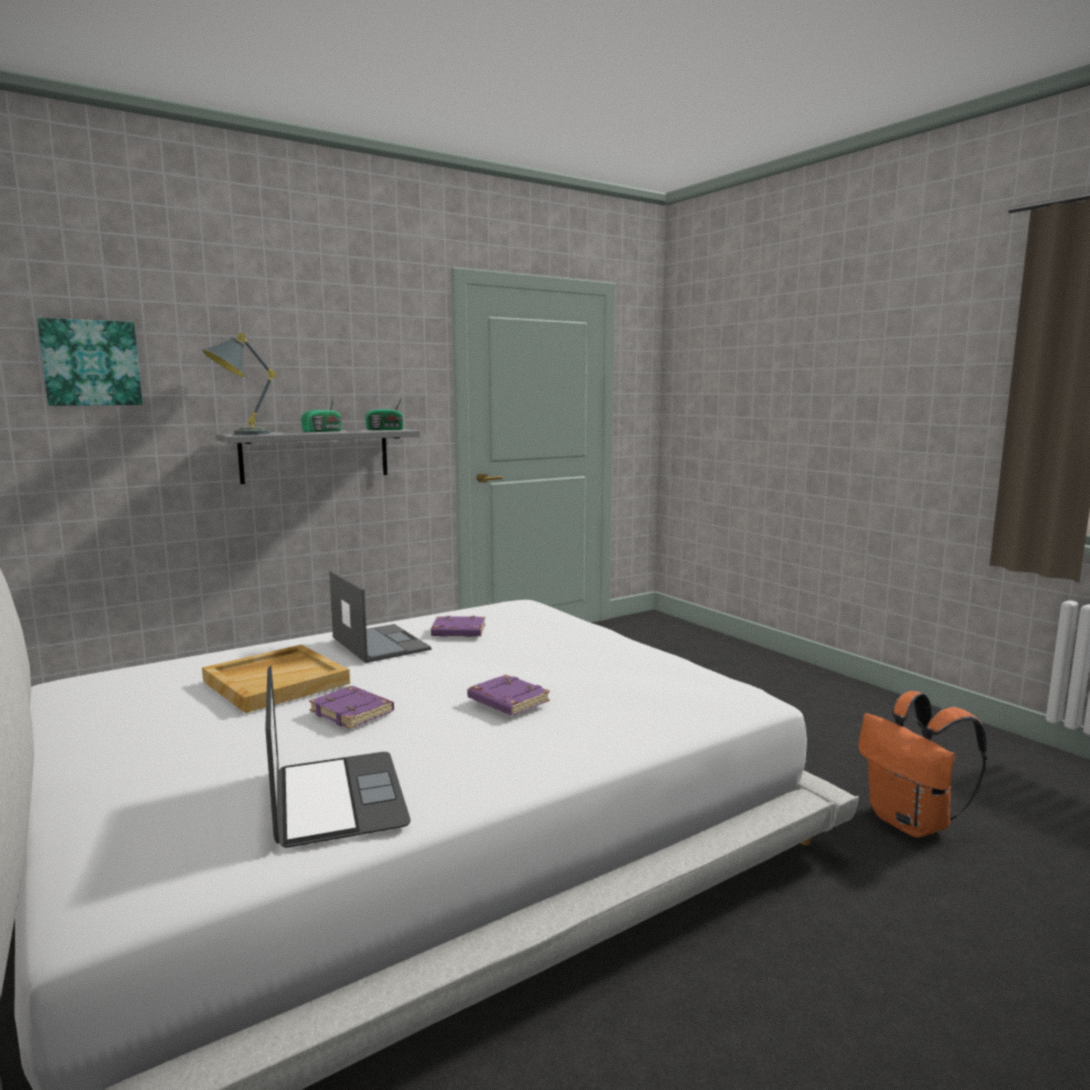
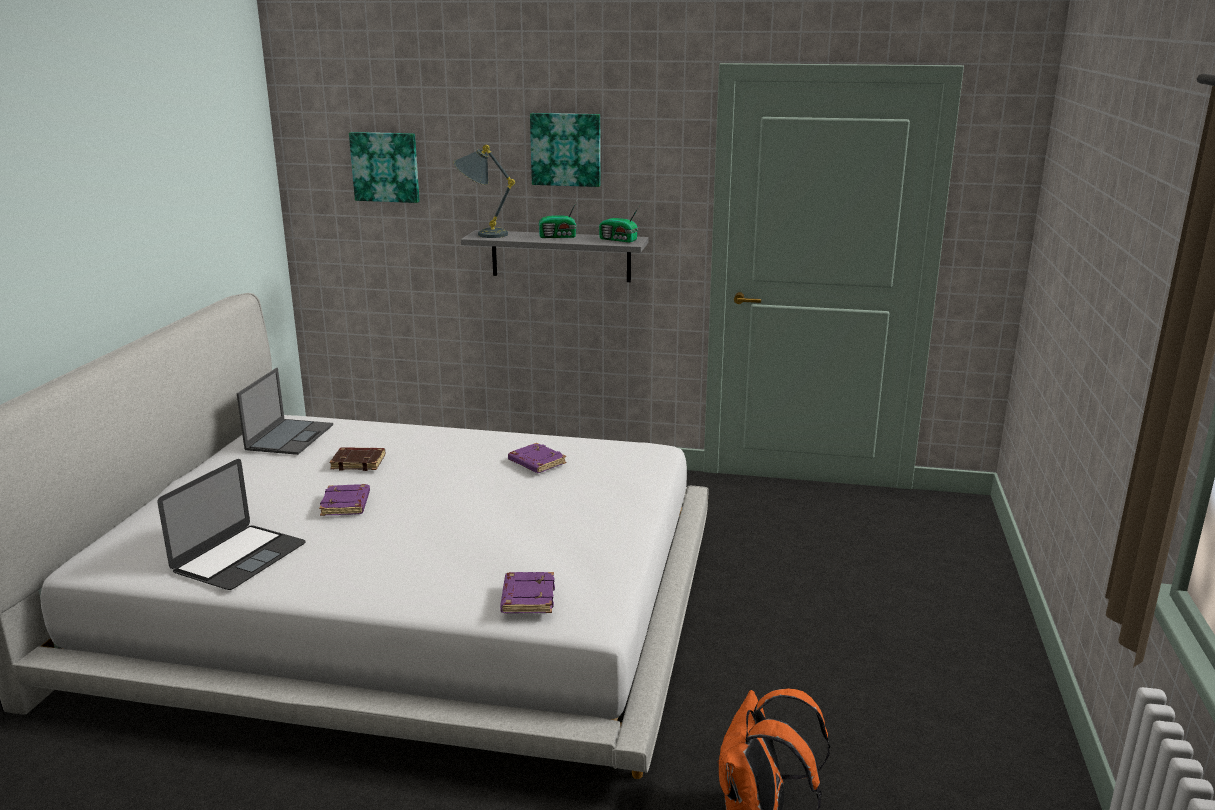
camera: 45 degrees right, 10 degrees up
beige tray [202,645,350,713] -> brown book [330,447,385,471]
laptop [329,570,431,663] -> laptop moved to [236,368,333,455]
purple book [467,674,550,715] -> purple book moved to [500,572,555,613]
none -> picture [530,113,601,187]

